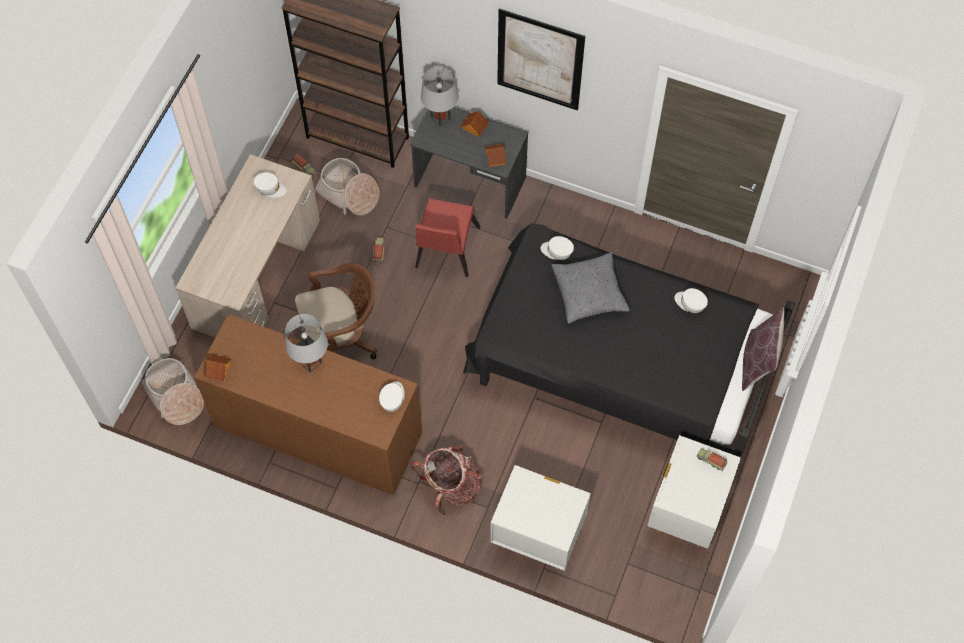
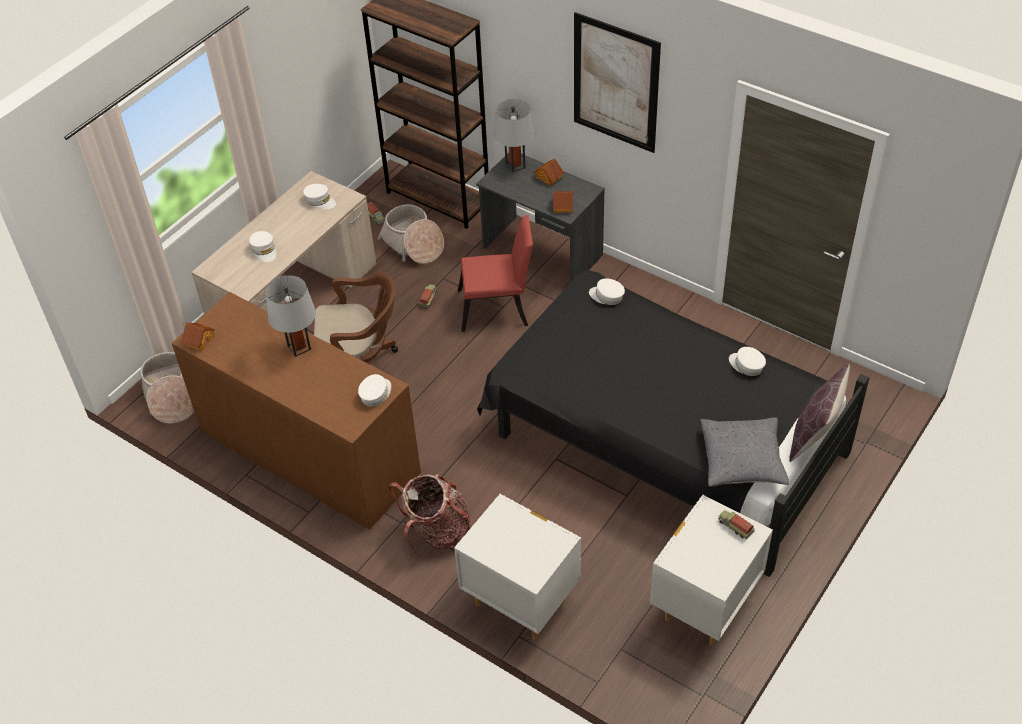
camera: 15 degrees right, 15 degrees down
red chair [415,198,481,277] -> red chair turned 120 degrees counterclockwise [458,215,533,332]
grey pillow [551,253,630,323] -> grey pillow moved to [701,417,789,487]
none -> white cap [249,231,277,262]

